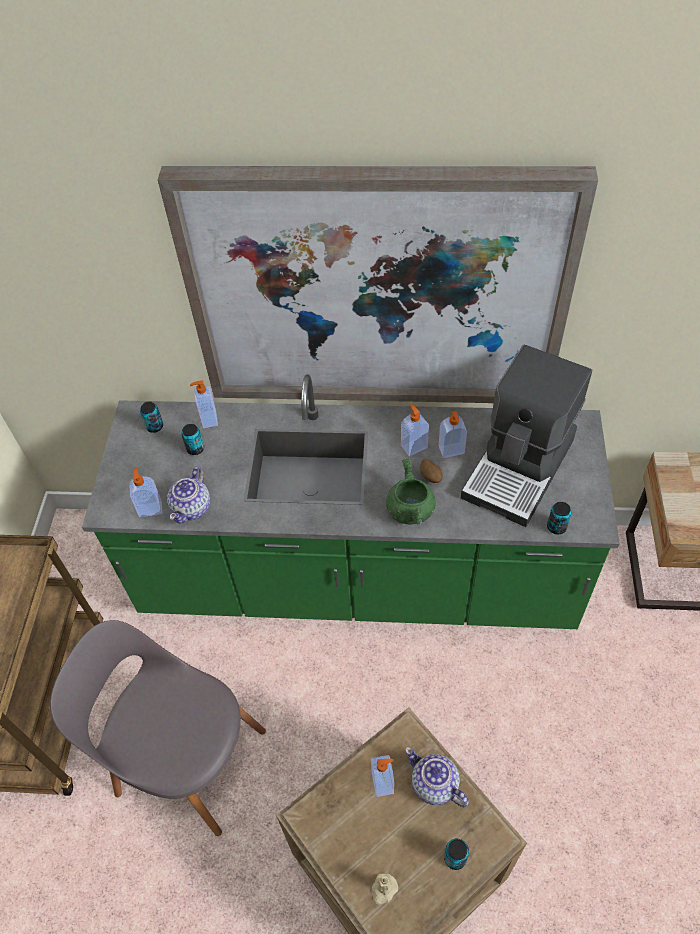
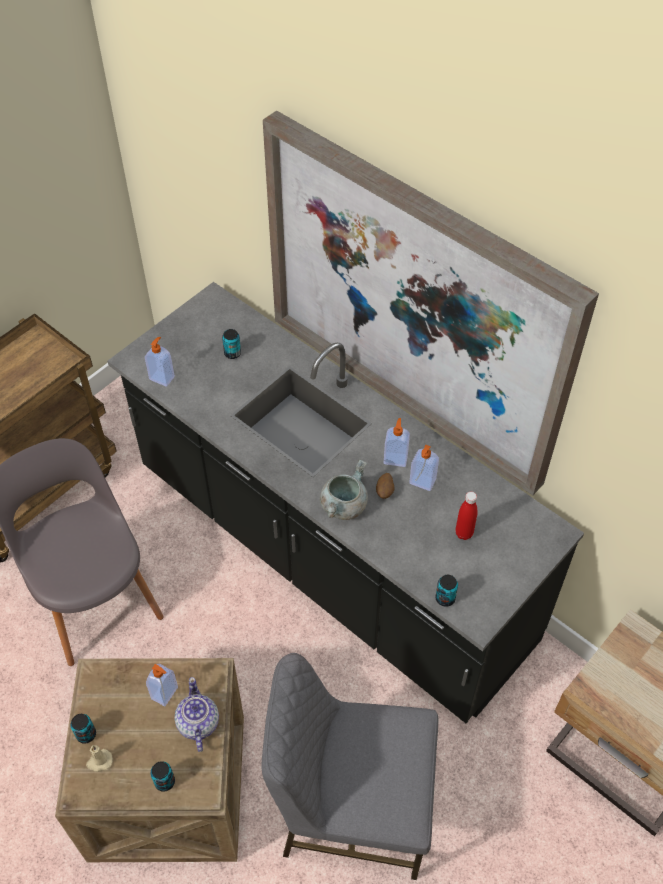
camera: 35 degrees right, 0 degrees up
green counter [82,374,620,629] -> black counter [107,282,584,723]
can [140,402,163,433] -> can moved to [71,714,96,744]
teapot [167,467,210,524] -> none
soap dispenser [190,380,218,428] -> none
green cooking pot [386,459,436,525] -> grey cooking pot [320,459,368,520]
coffee machine [461,345,592,527] -> red bottle [455,492,477,540]
none -> grey chair [261,653,438,880]

